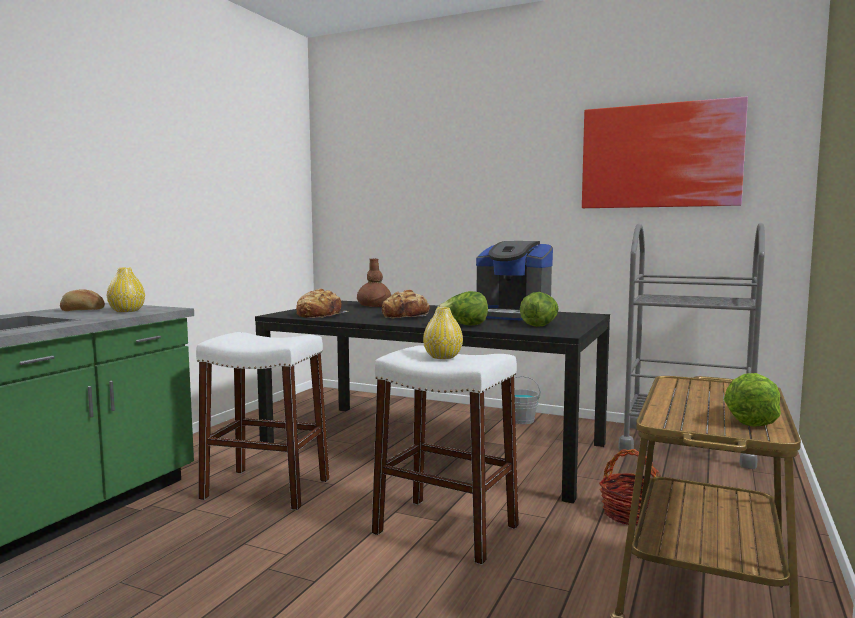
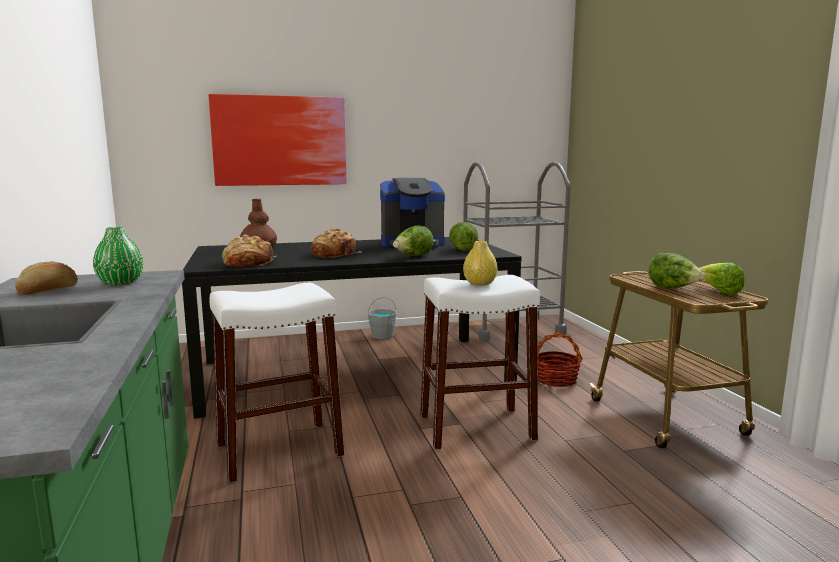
camera: 40 degrees left, 5 degrees up
yellow vase [107,268,145,312] -> green vase [93,227,143,286]
picture [582,97,748,208] -> picture moved to [209,94,347,186]
none -> lettuce [649,253,705,288]

